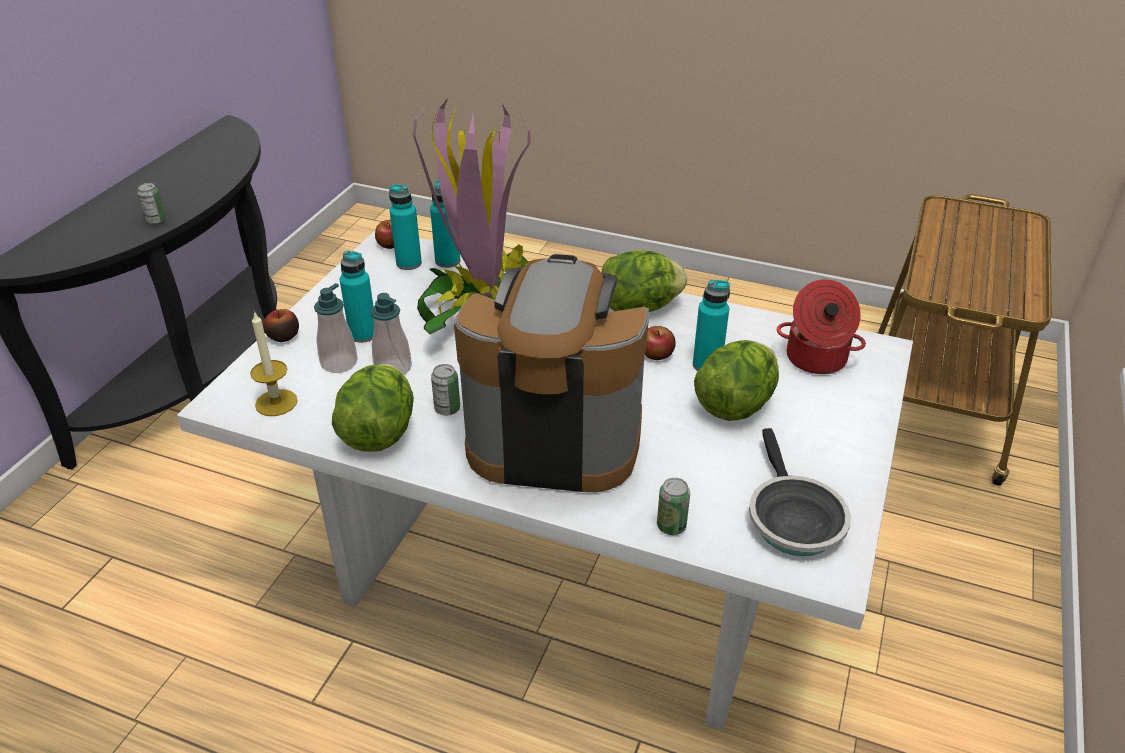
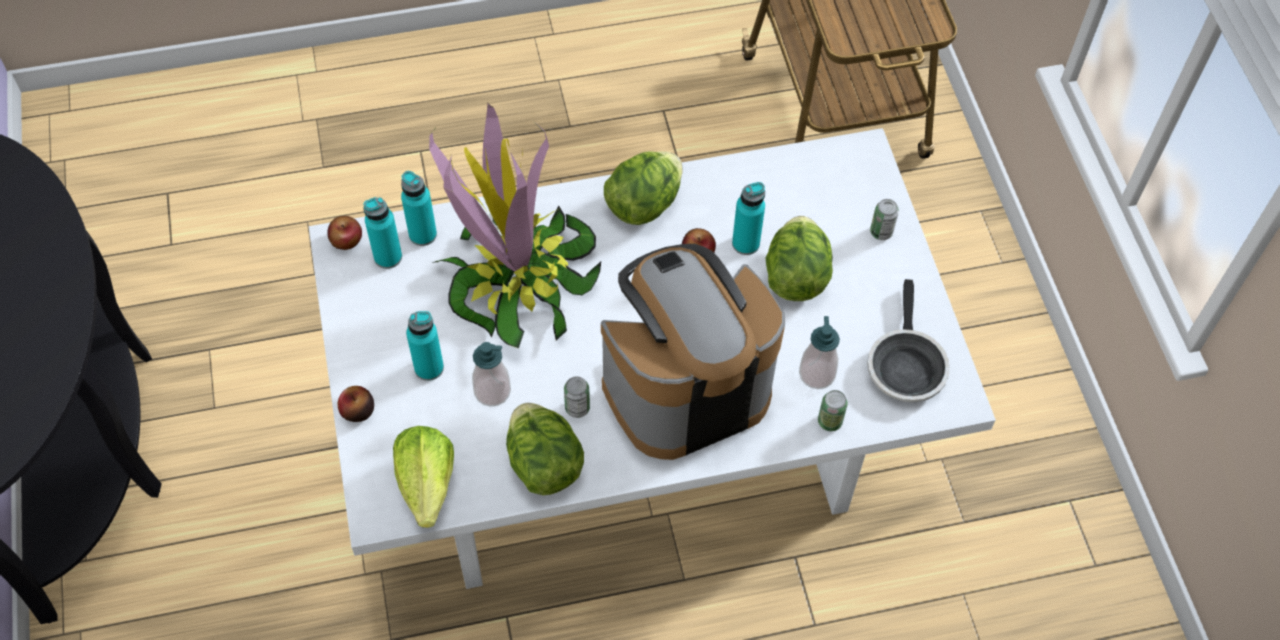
camera: 35 degrees left, 20 degrees up
can [137,183,166,224] -> can moved to [870,199,899,240]
candle [250,311,298,416] -> lettuce [393,426,454,528]
soap dispenser [314,283,358,373] -> soap dispenser moved to [799,316,840,389]
frying pan [749,428,851,556] -> frying pan turned 45 degrees clockwise [867,279,950,403]
cooking pot [777,279,866,374] -> none

